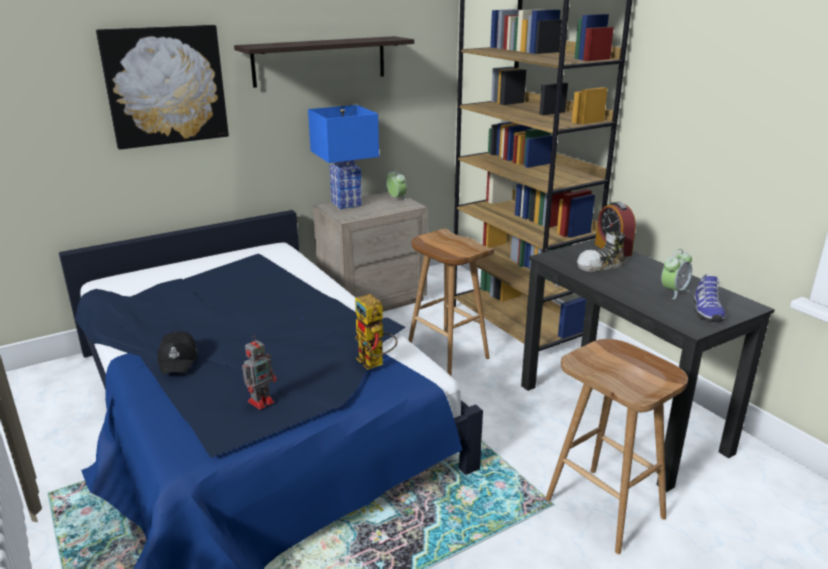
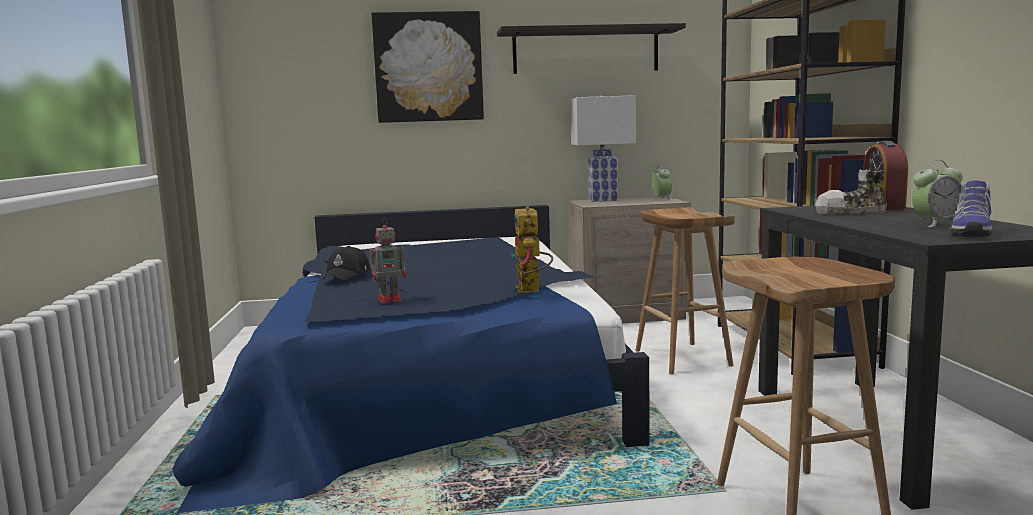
camera: 25 degrees right, 15 degrees down
blue table lamp [308,105,379,209] -> white table lamp [570,95,636,202]

